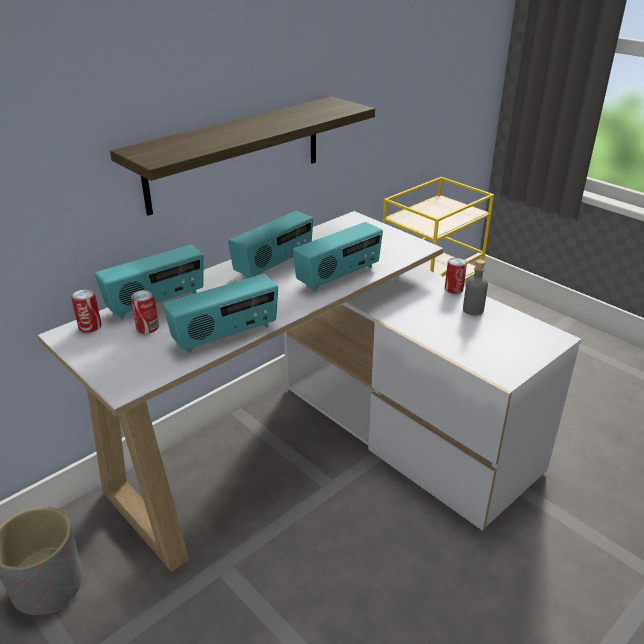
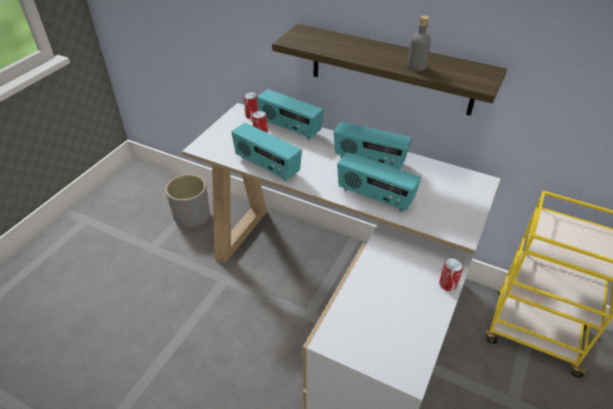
camera: 70 degrees right, 10 degrees up
grey bottle [463,259,488,316] -> grey bottle moved to [407,15,431,71]

